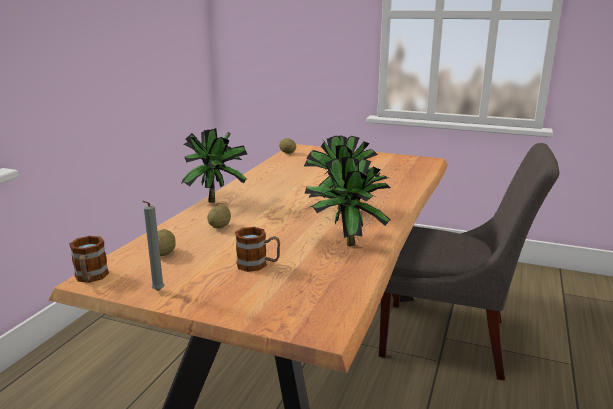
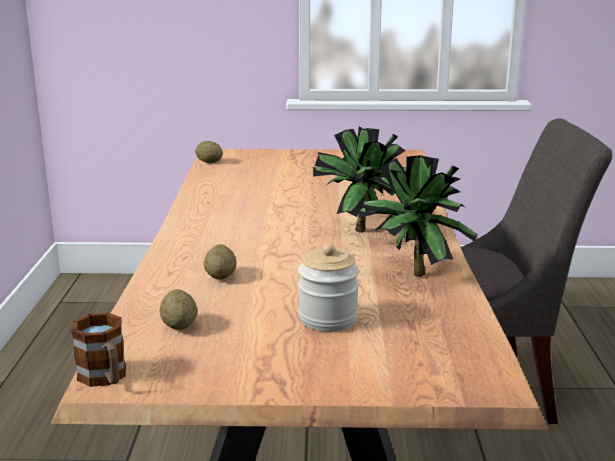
camera: 20 degrees left, 0 degrees up
grey candle [142,201,165,291] -> none
potted plant [181,128,247,203] -> none
mug [235,227,280,272] -> jar [298,243,359,332]

